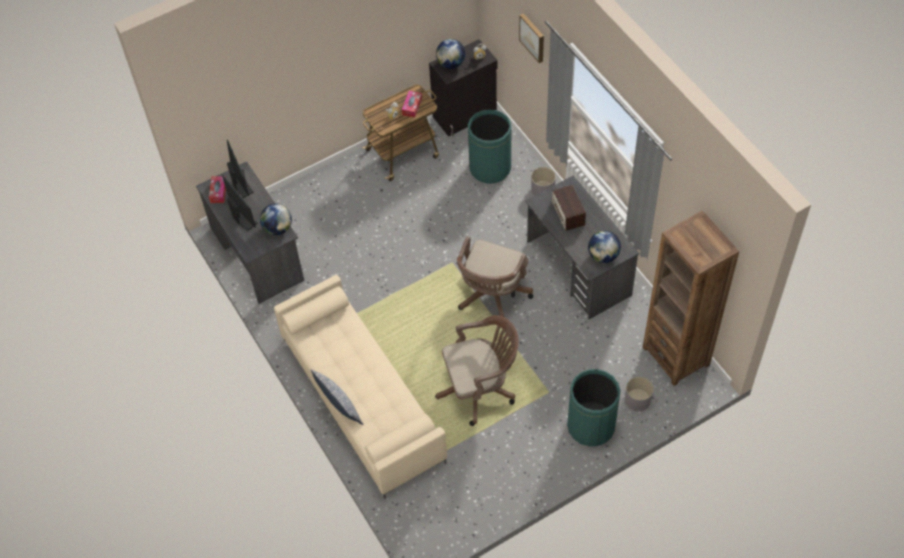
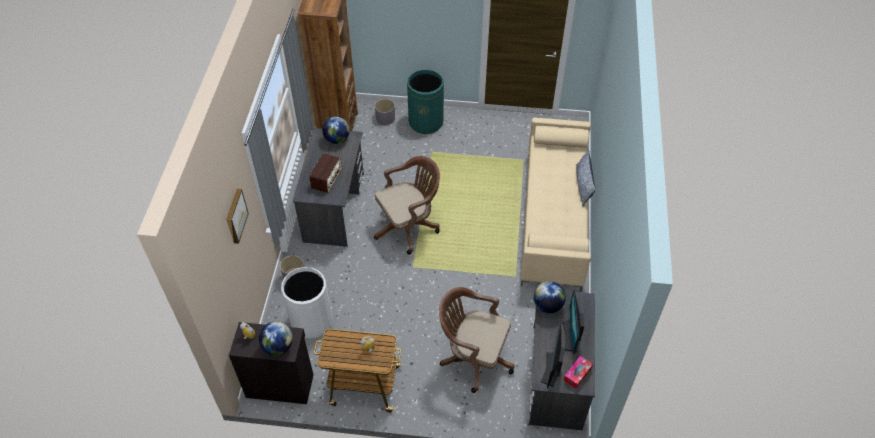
camera: 145 degrees left, 5 degrees down
tissue box [402,91,422,118] -> none
brown office chair [435,315,519,426] -> brown office chair moved to [439,287,515,393]
green trash can [468,109,511,184] -> white trash can [281,267,332,339]

